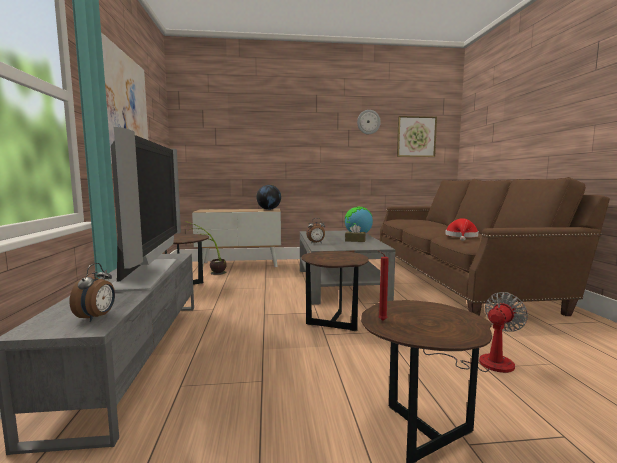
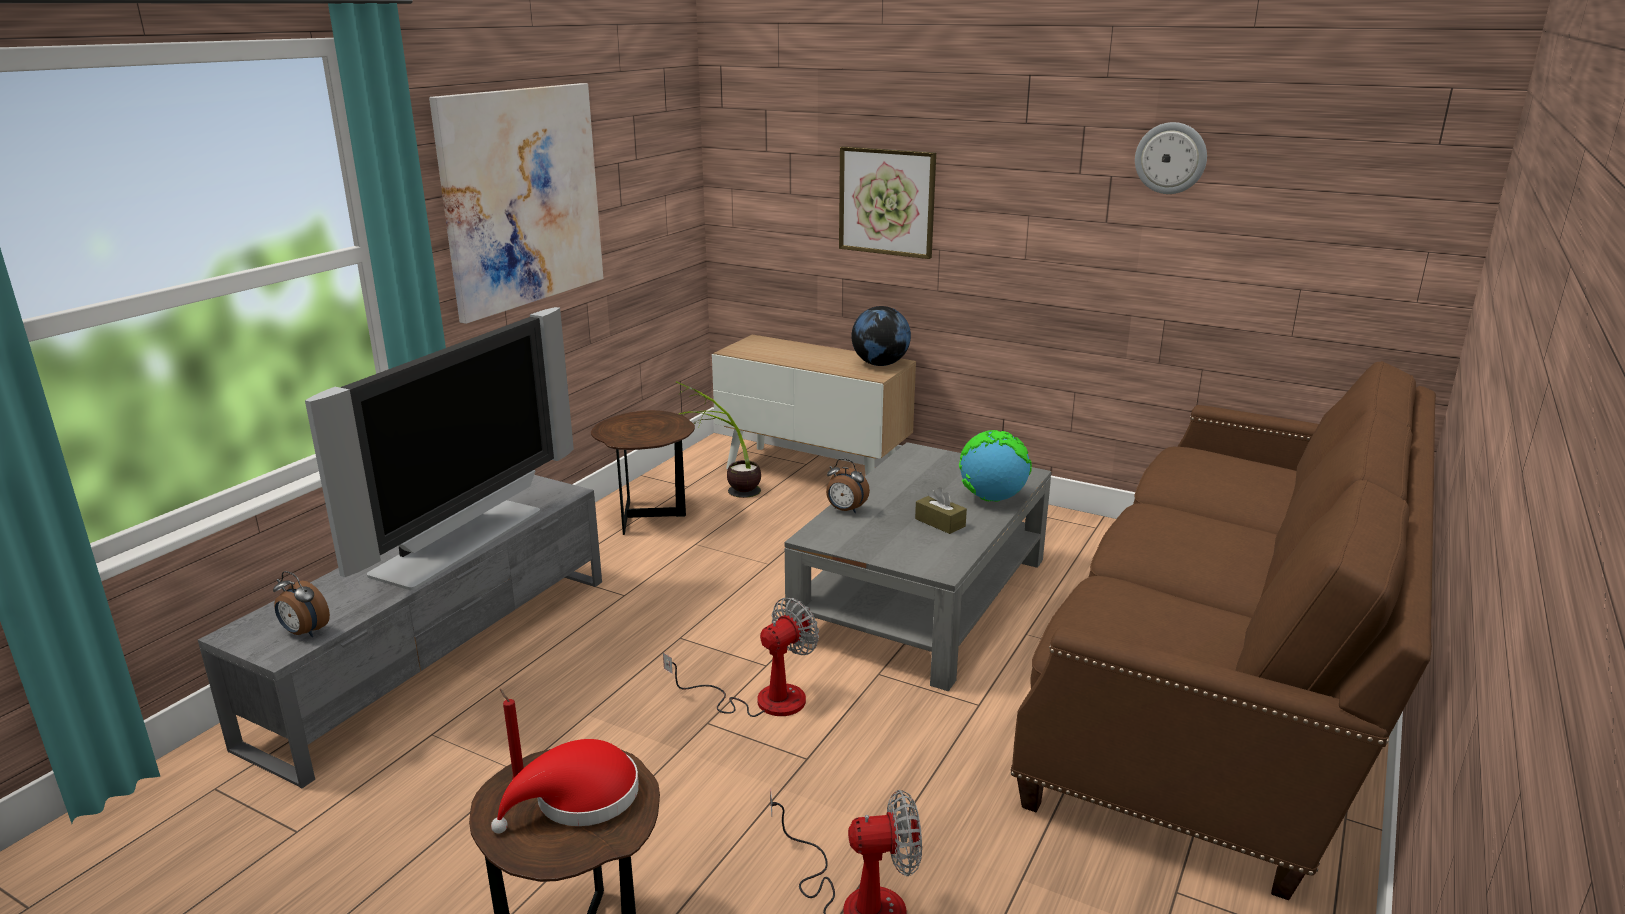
camera: 35 degrees right, 15 degrees up
alarm clock [70,263,115,322] -> alarm clock turned 75 degrees clockwise [273,571,330,637]
brown side table [302,251,369,331] -> fan [663,597,819,717]
picture [397,116,437,157] -> picture moved to [839,146,936,259]
red hat [445,218,478,241] -> red hat moved to [491,739,639,834]

